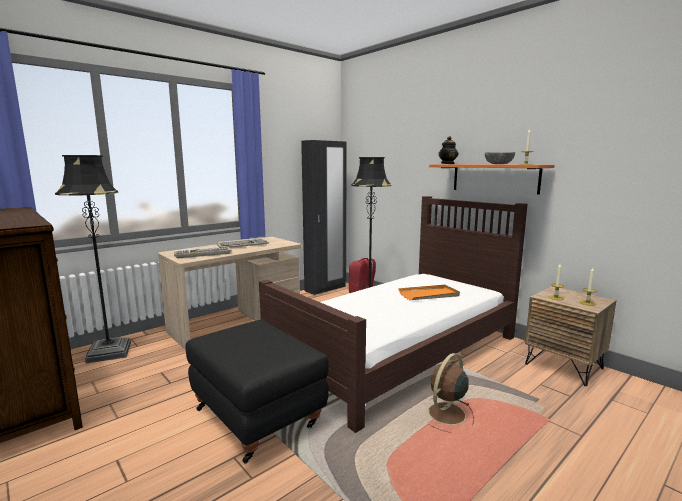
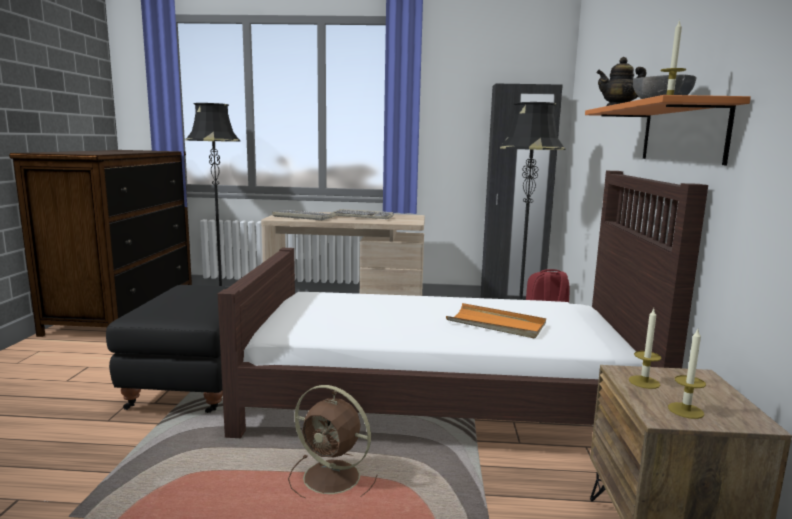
camera: 45 degrees right, 0 degrees up
brown fan [428,353,474,433] -> brown fan turned 150 degrees counterclockwise [288,385,377,498]

